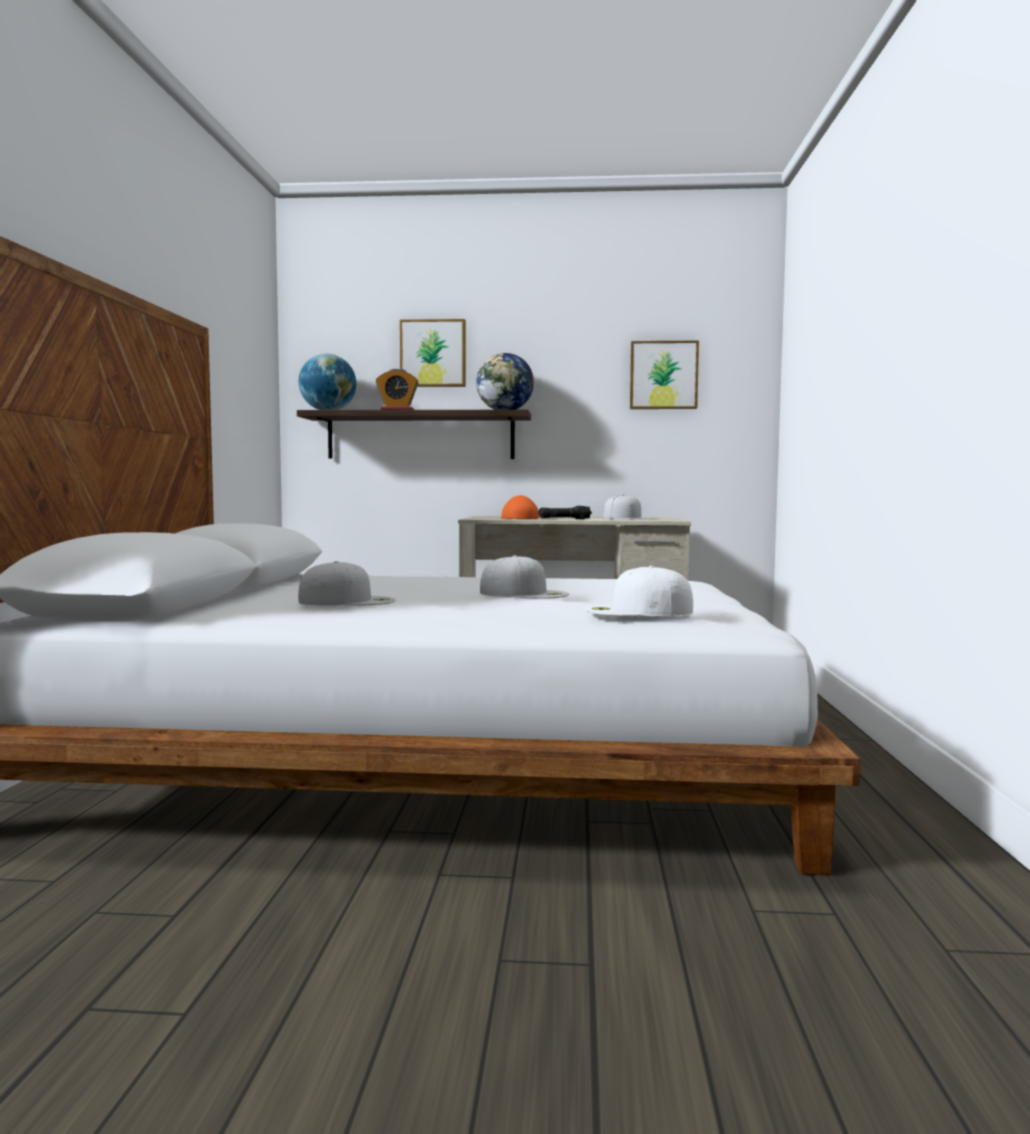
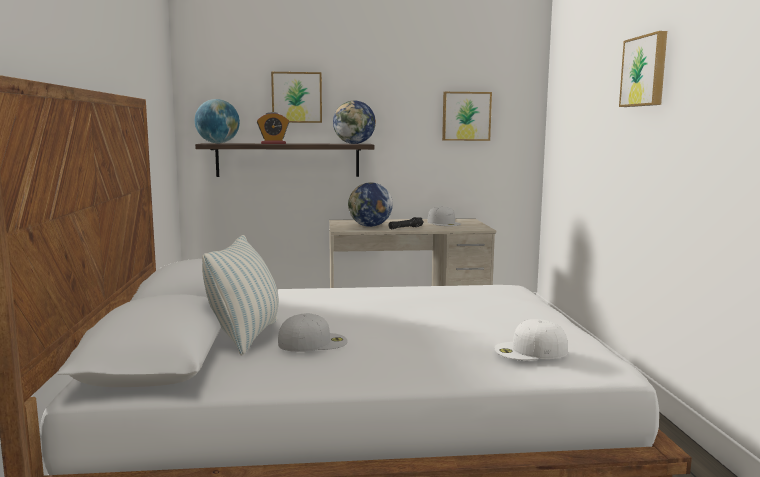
camera: 10 degrees left, 5 degrees up
white cap [480,555,569,599] -> none
orange cap [501,495,539,519] -> globe [348,182,393,227]
none -> pillow [202,235,279,356]
none -> picture [619,31,667,107]

